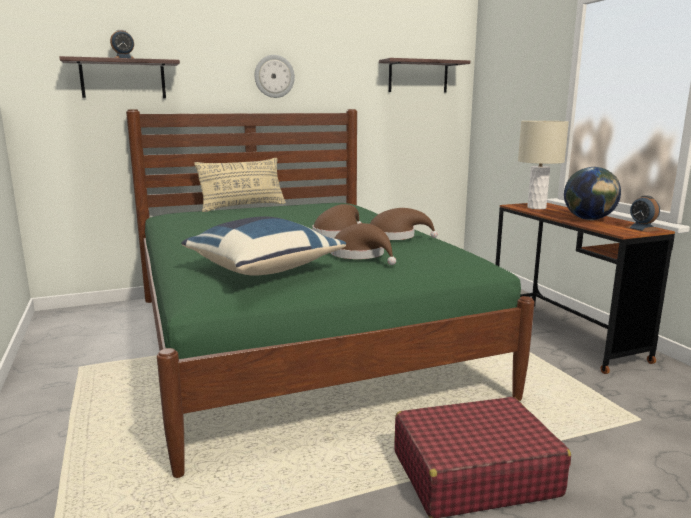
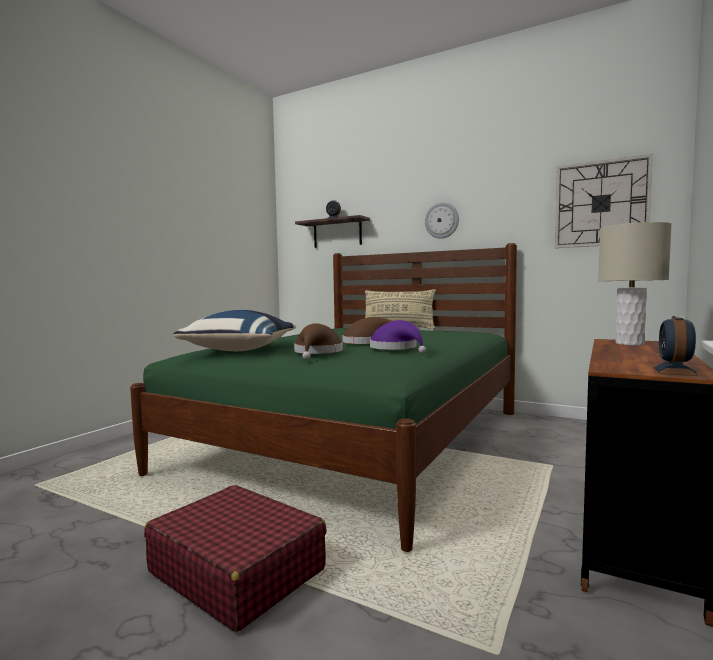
camera: 50 degrees right, 10 degrees down
brown hat [370,208,438,240] -> purple hat [370,320,426,353]
shelf [379,58,470,93] -> wall clock [555,154,653,248]
globe [564,167,621,220] -> none

